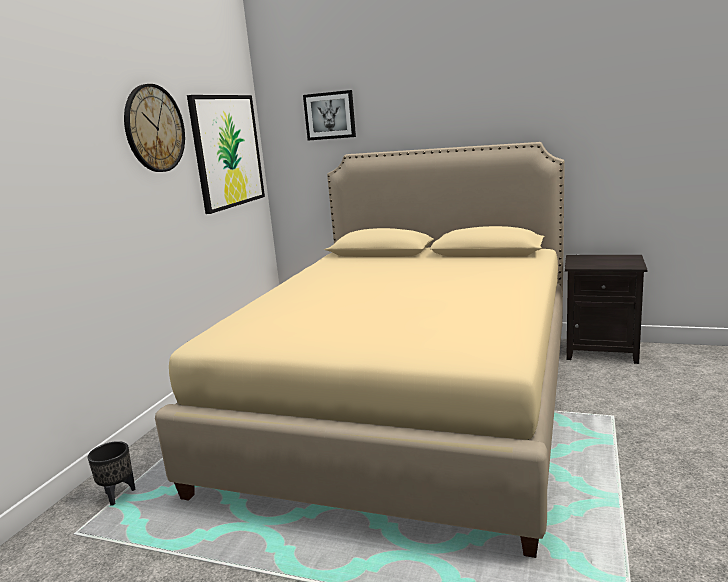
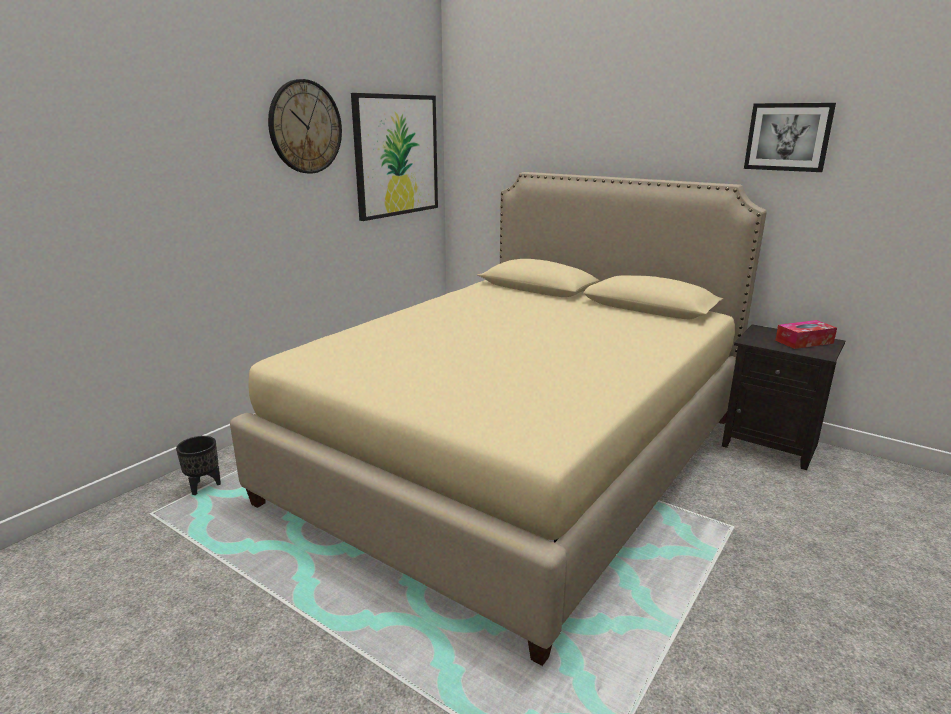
camera: 15 degrees right, 5 degrees up
picture [303,90,356,140] -> picture moved to [744,103,836,172]
none -> tissue box [775,320,837,349]

